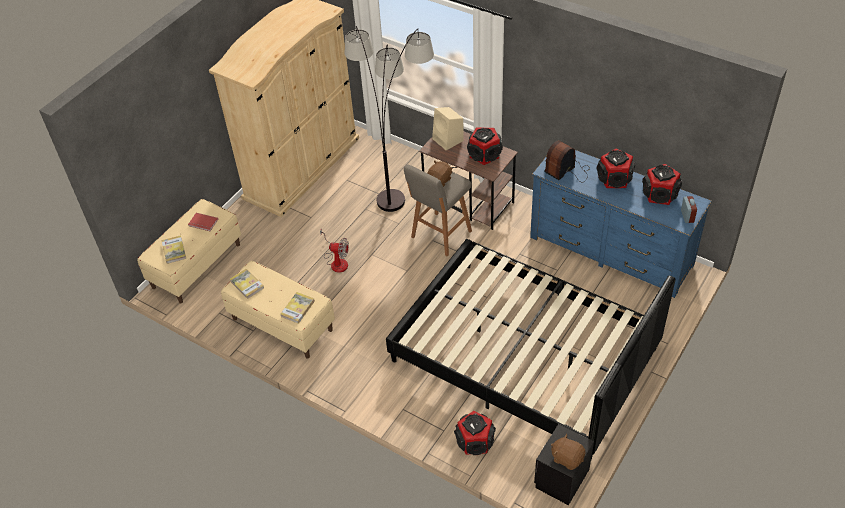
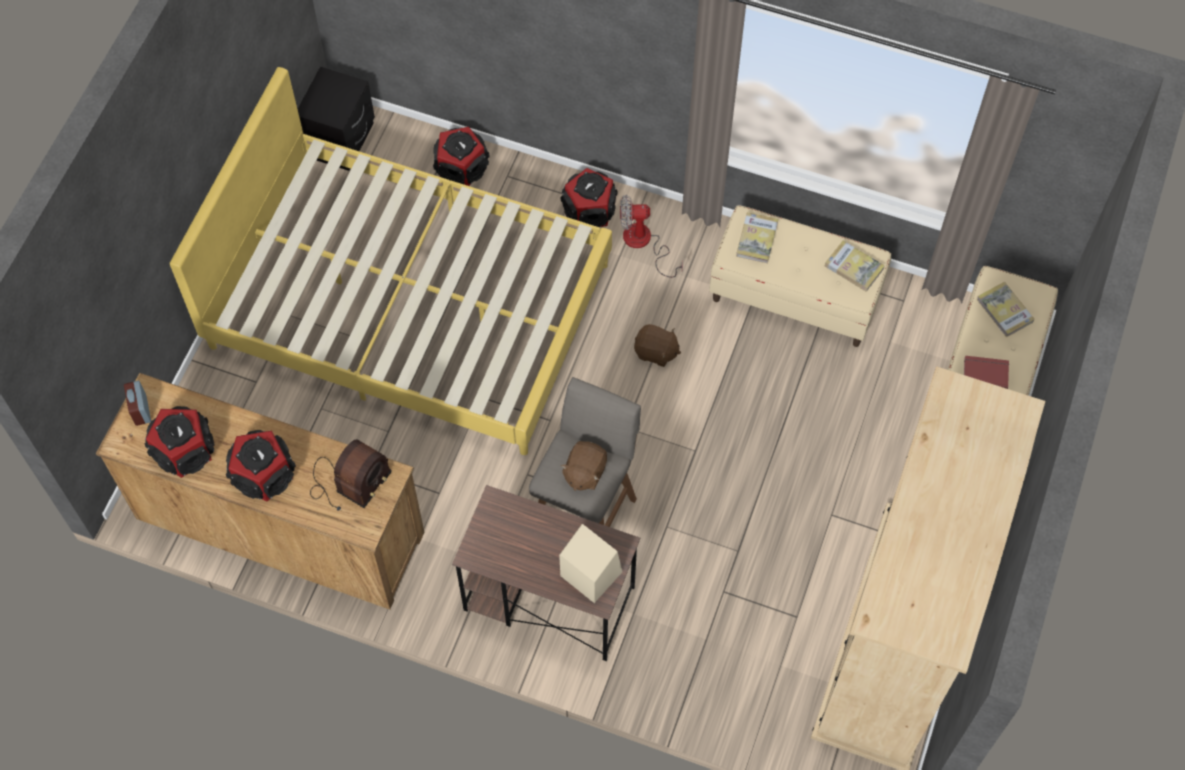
camera: 165 degrees right, 15 degrees up
fan [320,229,349,273] -> fan moved to [620,195,683,278]
floor lamp [345,26,434,212] -> none
black bed [386,239,676,460] -> yellow bed [170,67,612,455]
speaker [467,127,503,165] -> speaker moved to [561,168,617,227]
blue dresser [530,150,712,298] -> brown dresser [96,373,424,609]
brown plush toy [551,434,585,470] -> brown plush toy moved to [634,324,681,367]

